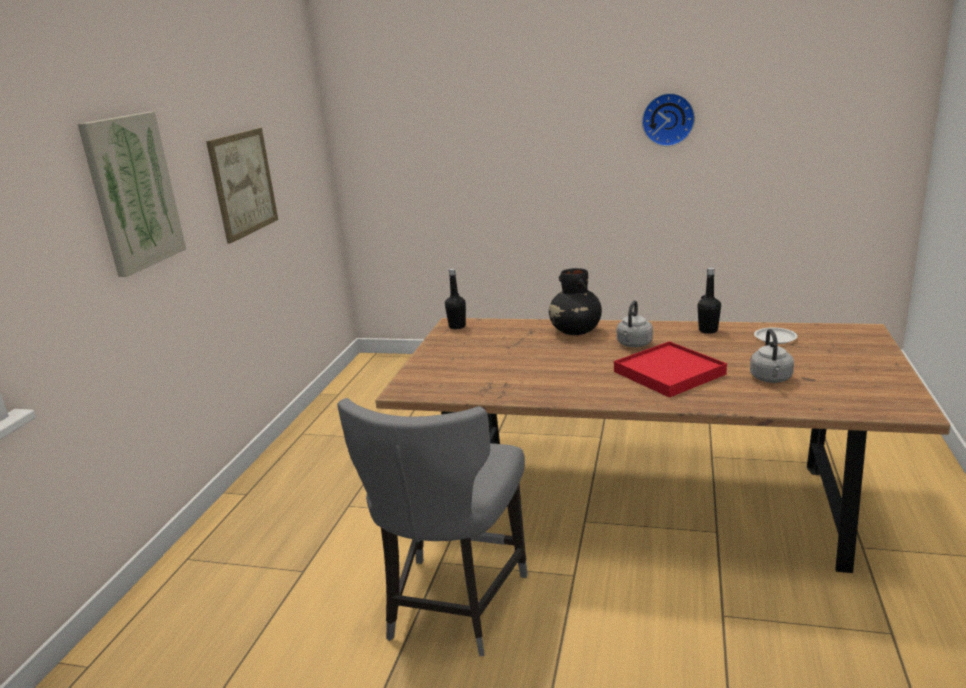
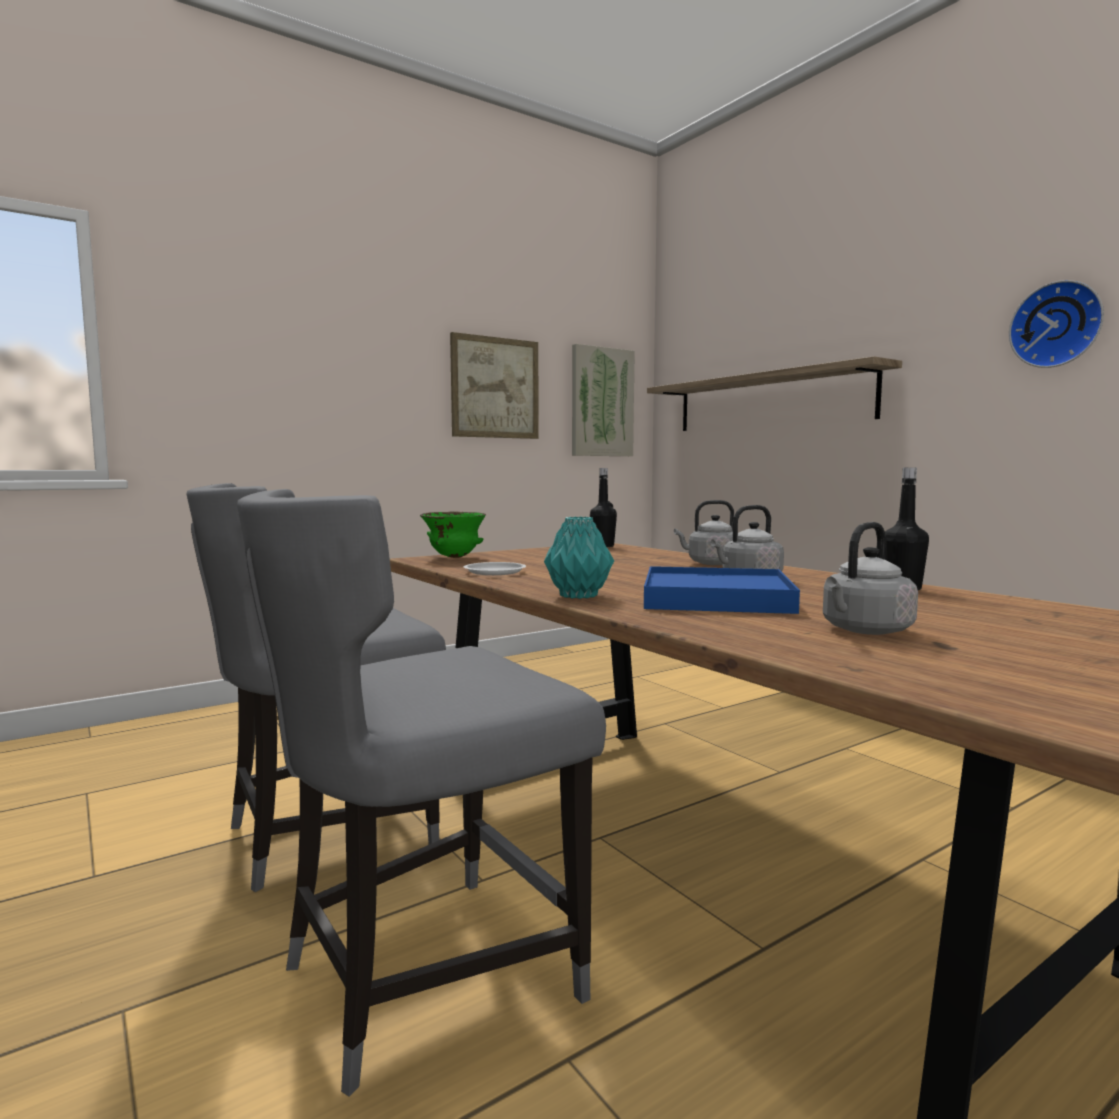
camera: 40 degrees right, 15 degrees down
picture [78,112,186,277] -> picture moved to [572,344,635,456]
black vase [549,268,602,335] -> grey kettle [674,500,734,565]
red tray [614,341,727,398] -> blue tray [644,566,800,614]
white plate [754,327,797,344] -> white plate moved to [464,562,526,575]
none -> grey chair [237,489,606,1097]
none -> green bowl [420,511,486,558]
none -> turquoise vase [544,517,614,599]
none -> shelf [647,356,902,431]

